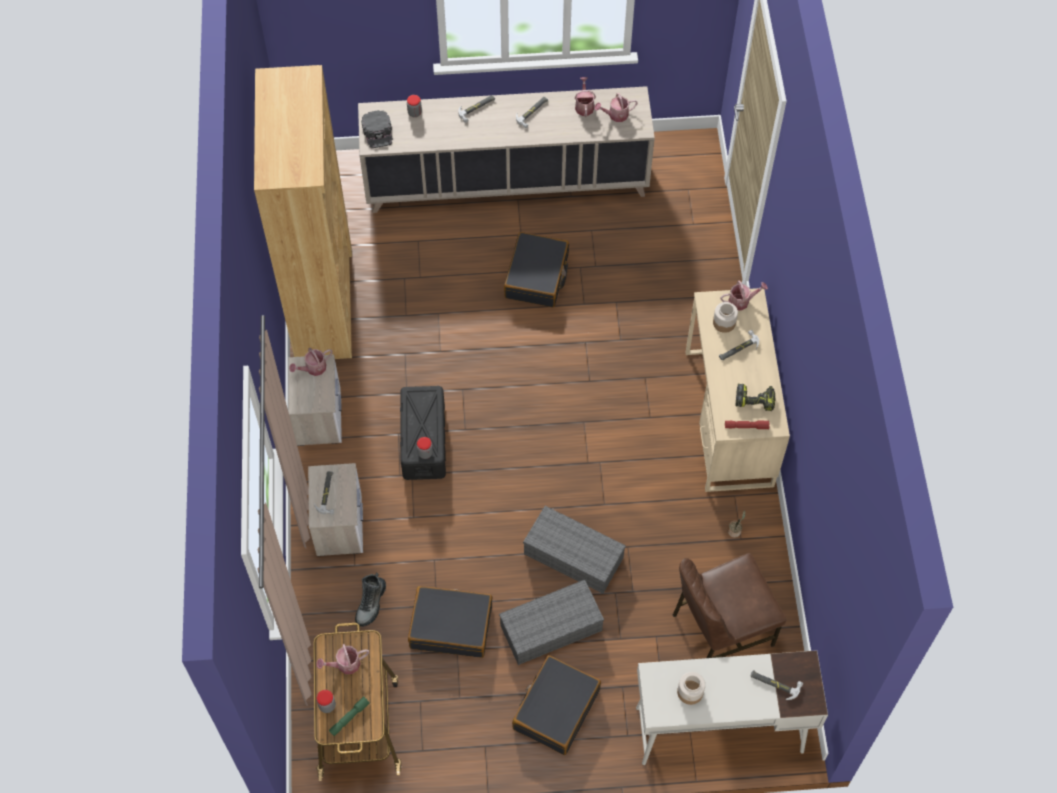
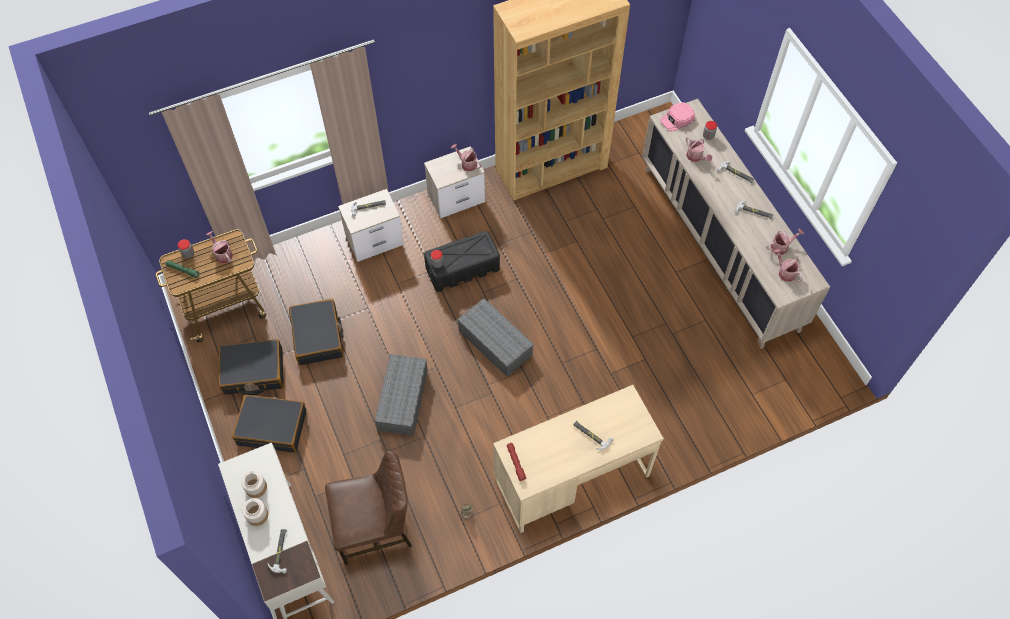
camera: 70 degrees right, 0 degrees up
boot [355,573,386,627] -> none
black cap [361,110,393,148] -> pink cap [660,102,696,132]
grey storage box [499,580,604,665] -> grey storage box moved to [457,298,534,377]
black suitcase [504,232,569,307] -> black suitcase moved to [219,339,284,395]
brown chair [673,553,786,658] -> brown chair turned 120 degrees clockwise [325,451,412,565]
jar [713,302,738,333] -> jar moved to [242,498,268,526]
watering can [721,280,768,311] -> watering can moved to [686,137,712,162]
power drill [735,383,776,411] -> none

